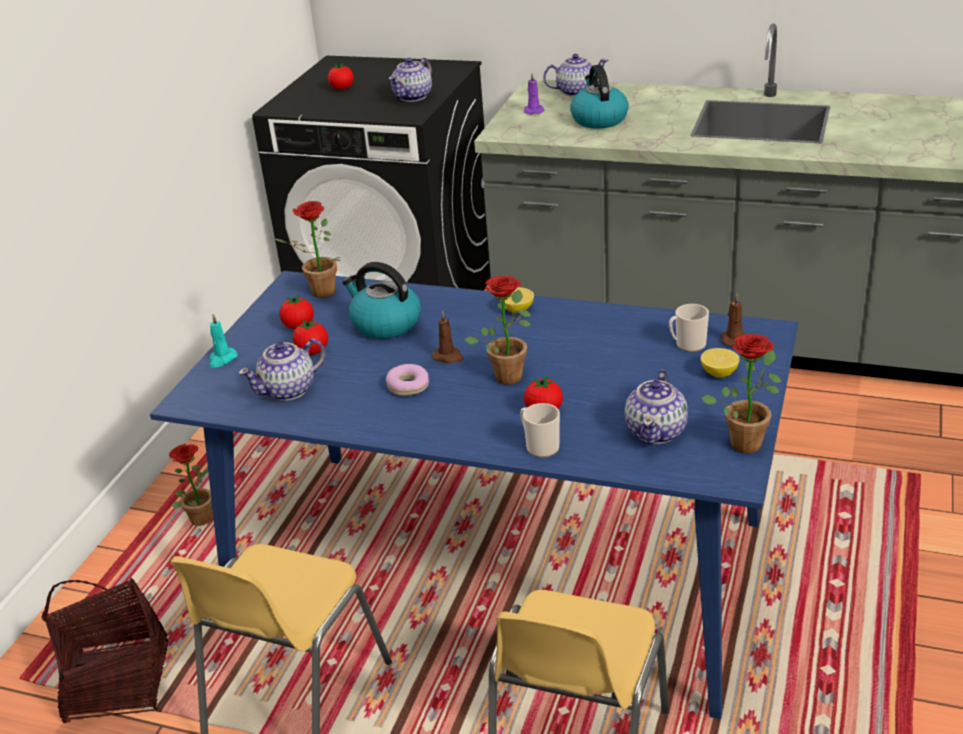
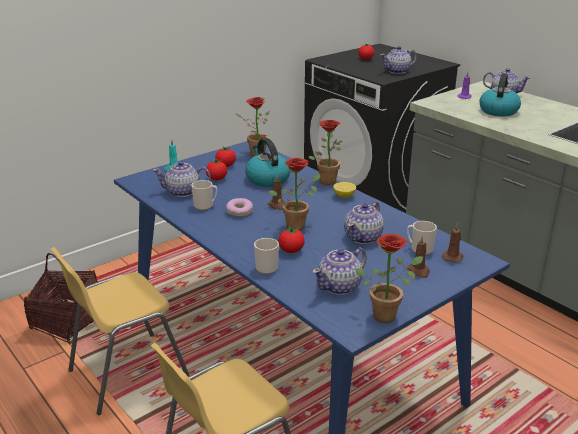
camera: 30 degrees right, 5 degrees down
potted plant [169,444,213,526] -> potted plant moved to [308,120,342,185]
lemon [700,348,740,377] -> brown candle [407,235,430,278]
none -> mug [191,180,218,210]
none -> teapot [344,201,384,244]

